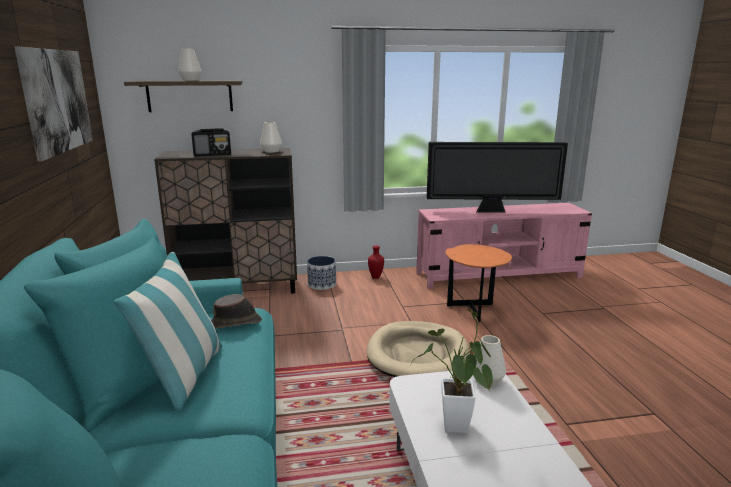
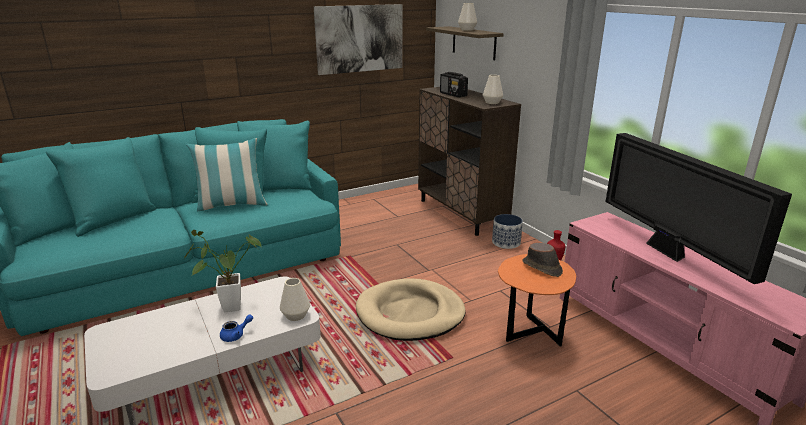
camera: 70 degrees right, 5 degrees up
brown hat [211,294,262,328] -> brown hat moved to [522,243,563,277]
none -> blue teapot [220,314,253,342]

